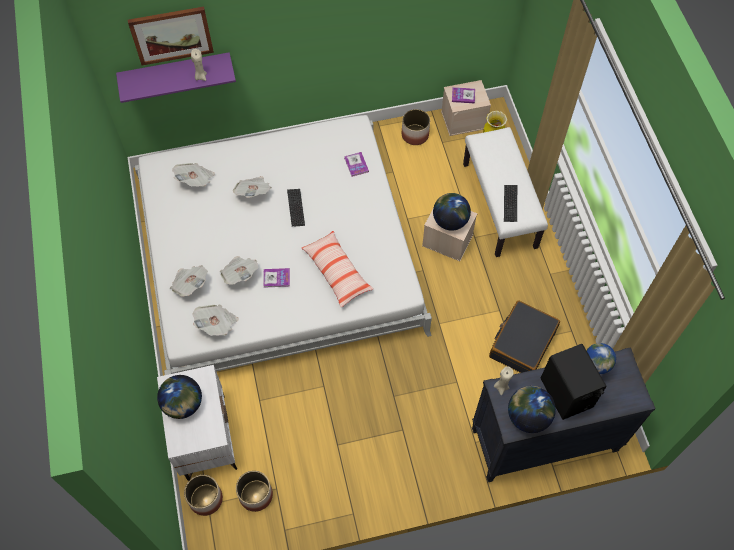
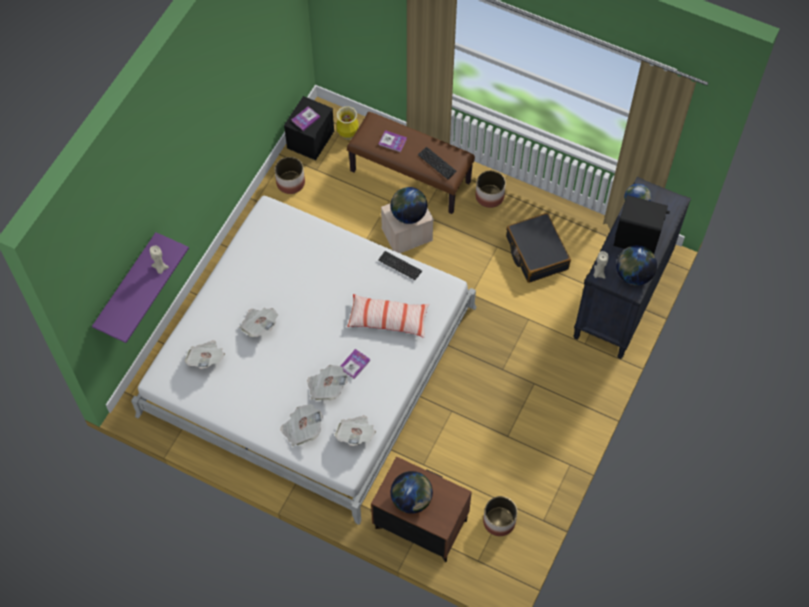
camera: 50 degrees left, 0 degrees up
picture [128,7,214,65] -> none
white nightstand [157,365,237,481] -> brown nightstand [371,456,472,562]
planter [184,475,223,516] -> planter moved to [475,171,506,208]
keyboard [287,189,305,226] -> keyboard moved to [378,251,422,280]
book [344,152,369,177] -> book moved to [379,130,407,152]
beige storage box [441,80,491,136] -> black storage box [284,96,334,160]
white bench [463,127,548,257] -> brown bench [347,112,475,214]

